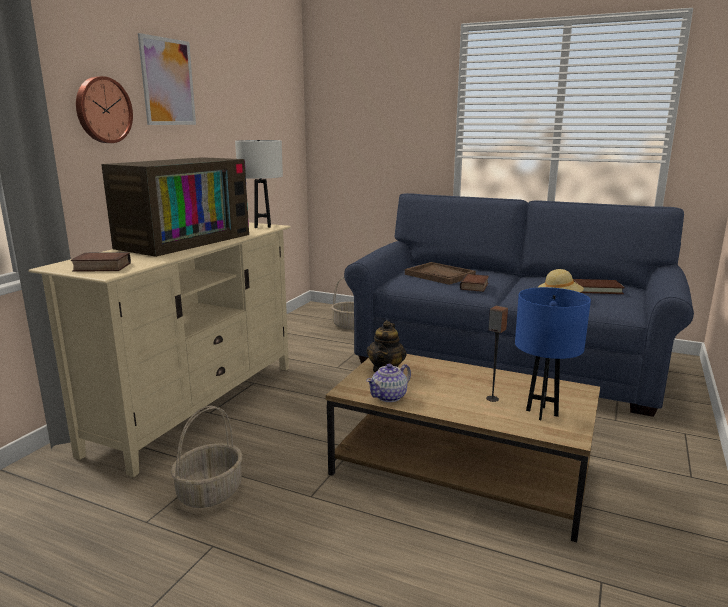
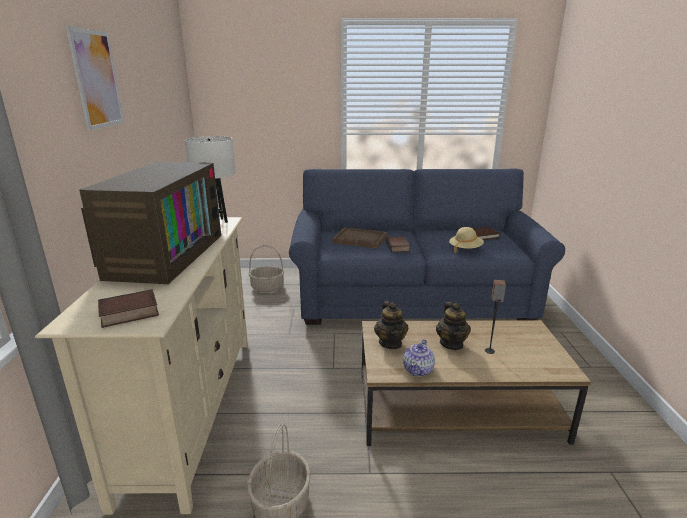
camera: 25 degrees left, 5 degrees up
wall clock [76,76,133,143] -> none
blue table lamp [515,287,591,420] -> none
none -> teapot [436,302,471,350]

